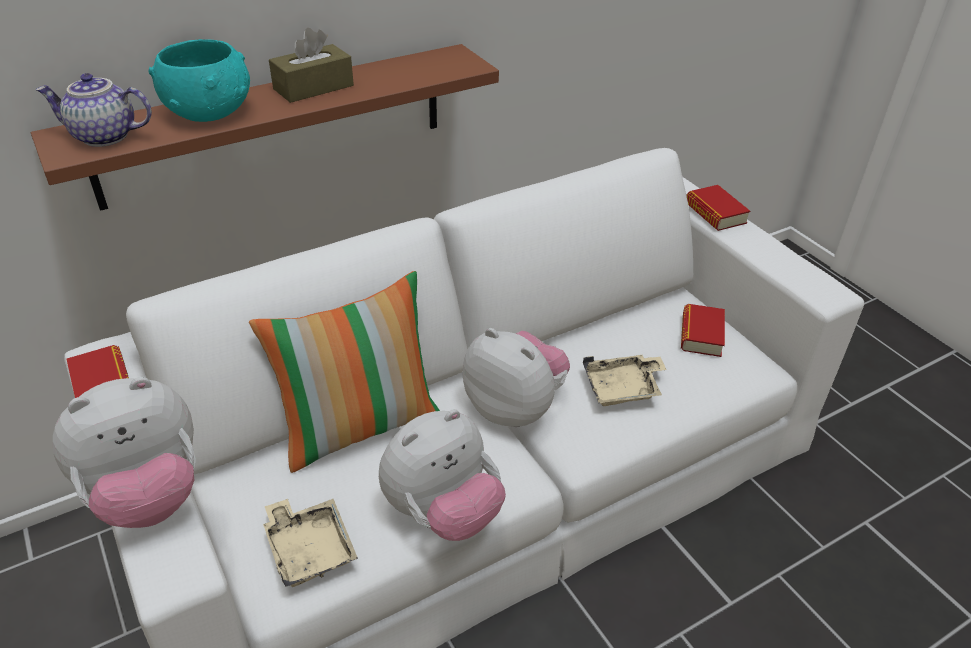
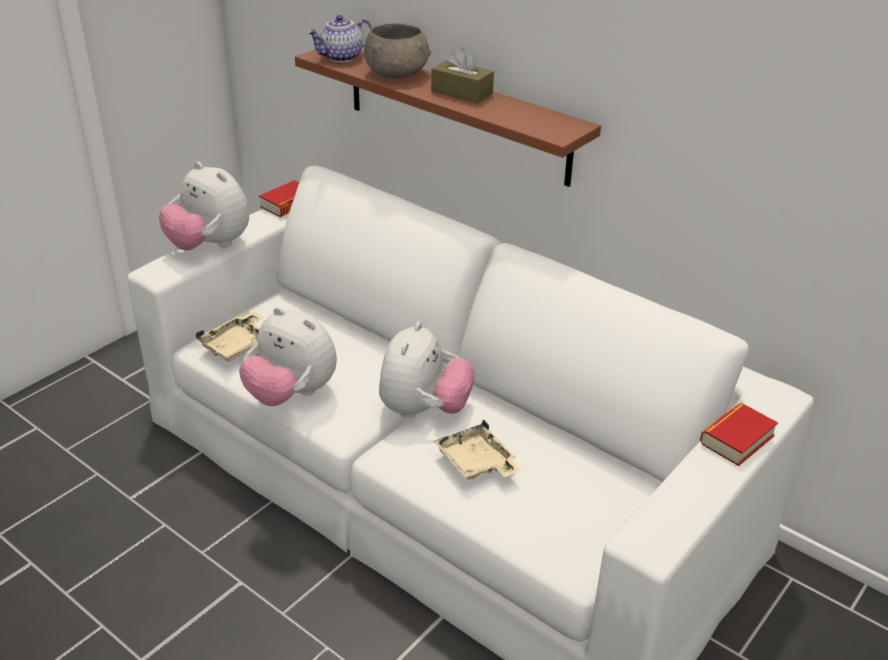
camera: 70 degrees right, 5 degrees down
teapot [35,73,152,147] -> teapot turned 105 degrees counterclockwise [307,15,372,62]
turquoise bowl [149,39,250,122] -> grey bowl [363,23,431,79]
pillow [249,271,440,473] -> none
book [681,304,725,357] -> none

